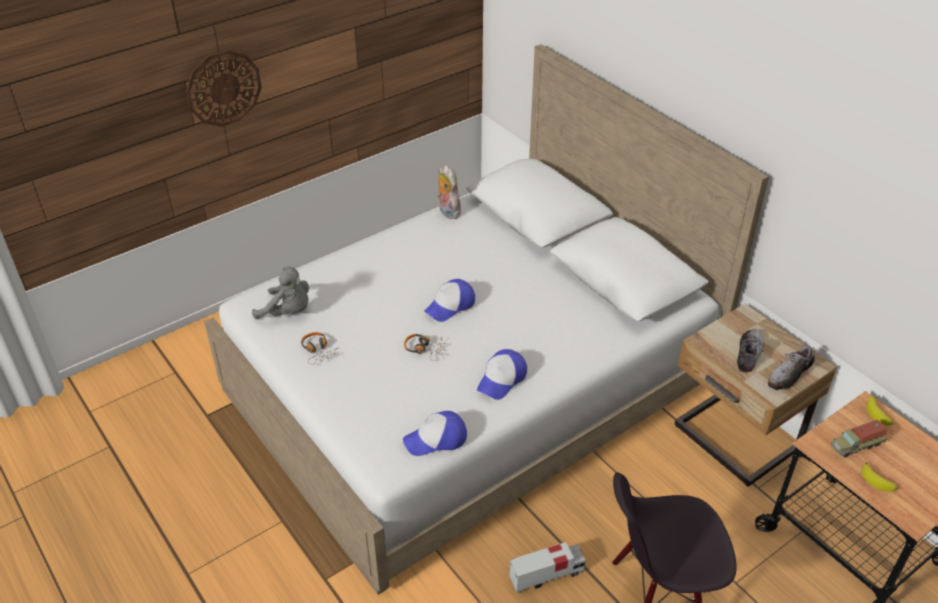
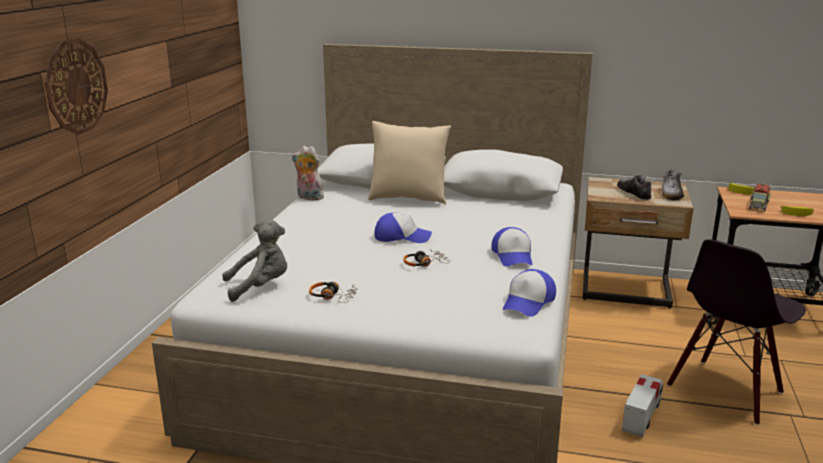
camera: 40 degrees left, 20 degrees down
cap [424,279,475,322] -> cap turned 90 degrees counterclockwise [374,213,432,243]
none -> beige pillow [368,121,451,205]

